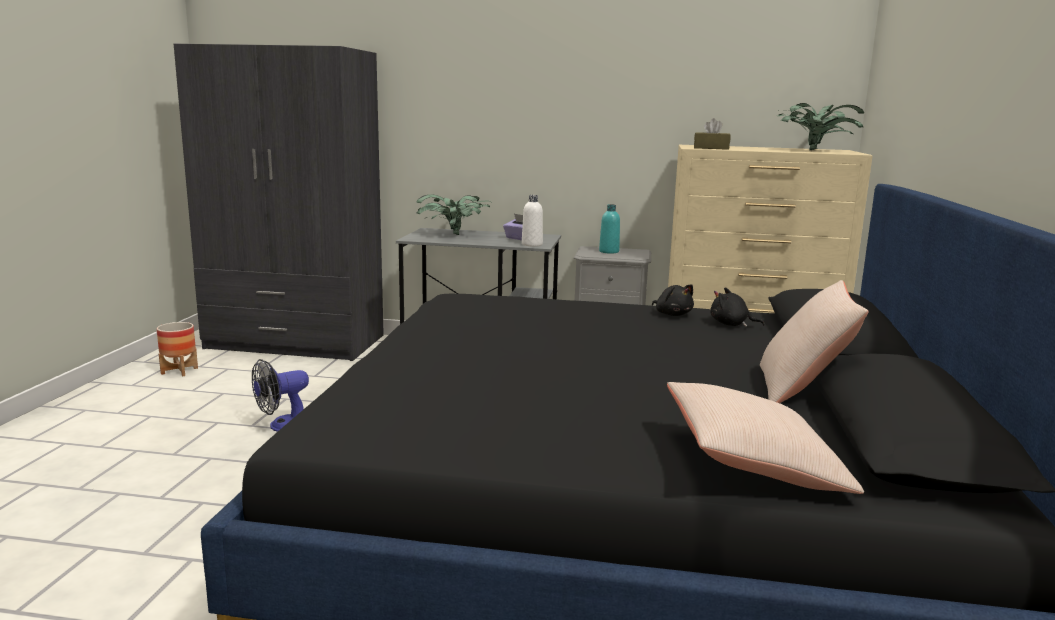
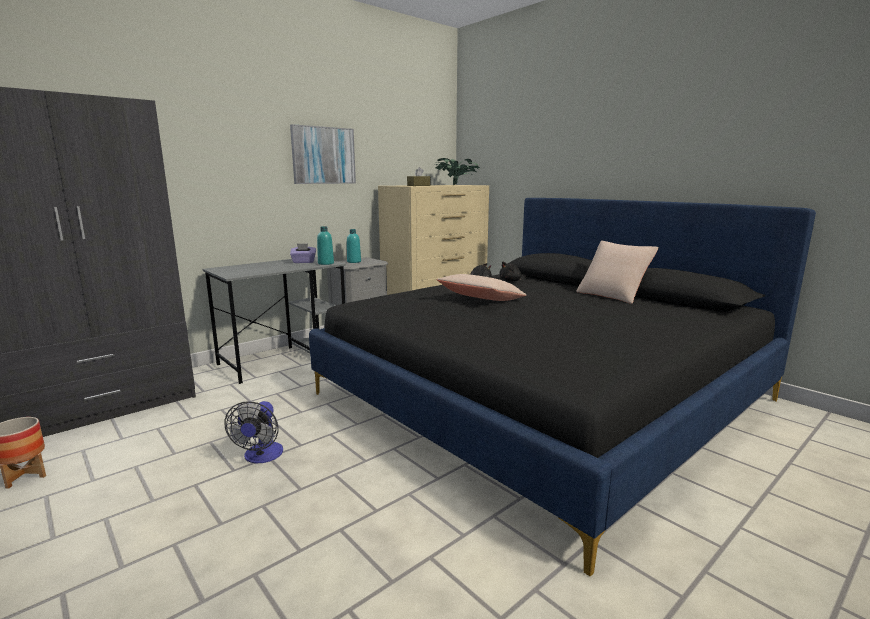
camera: 50 degrees left, 0 degrees up
potted plant [416,194,491,235] -> none
white bottle [522,195,543,246] -> turquoise bottle [317,226,334,265]
beige pillow [667,382,864,494] -> beige pillow moved to [437,274,526,301]
none -> picture [290,124,356,184]

